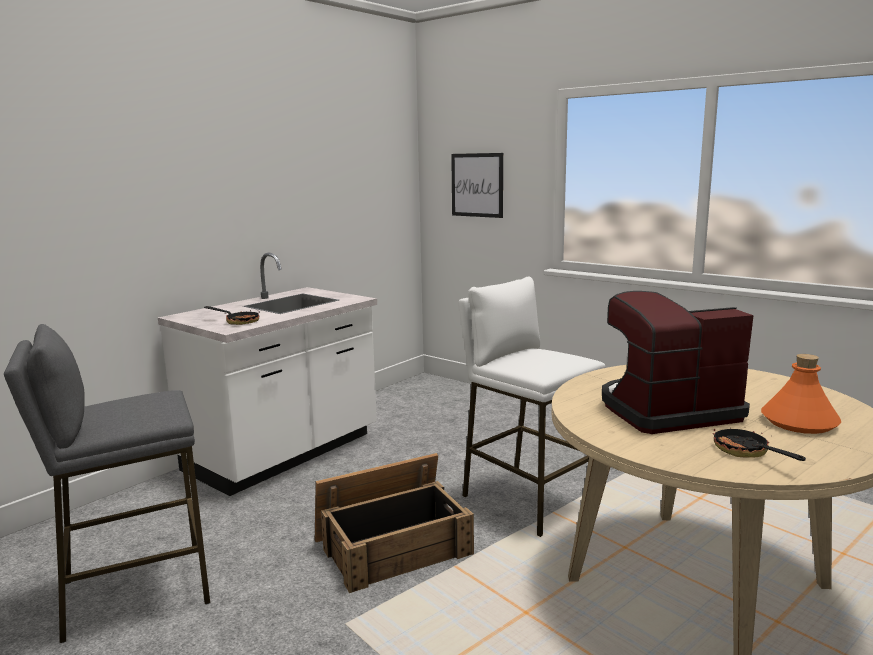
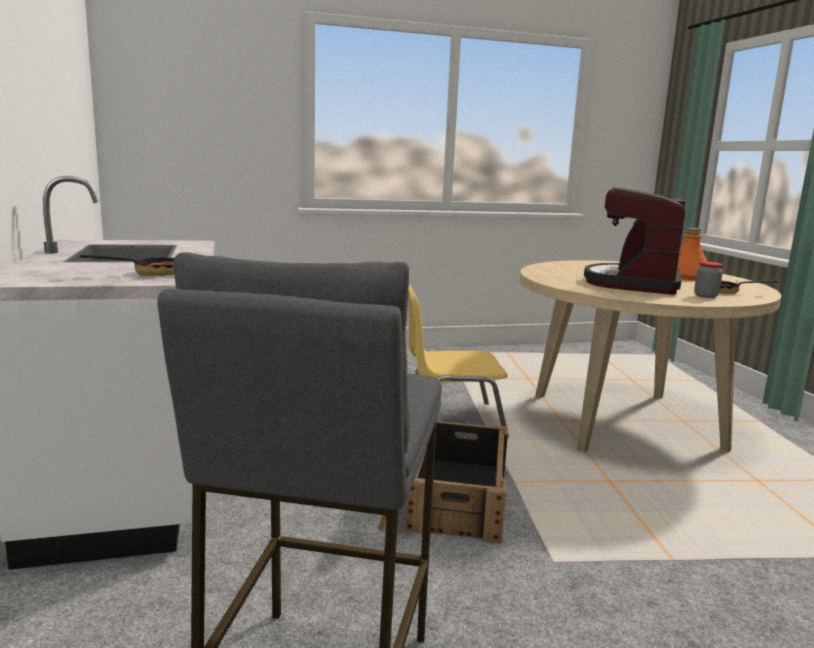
camera: 55 degrees left, 0 degrees up
picture [451,153,503,218] -> none
white stool [459,276,605,537] -> yellow chair [408,285,509,438]
none -> jar [694,262,723,298]

